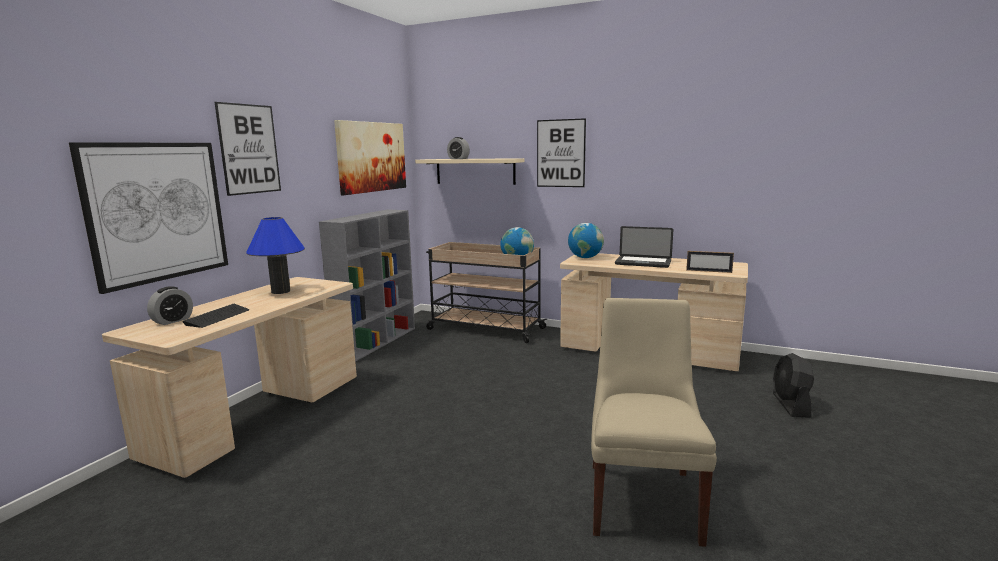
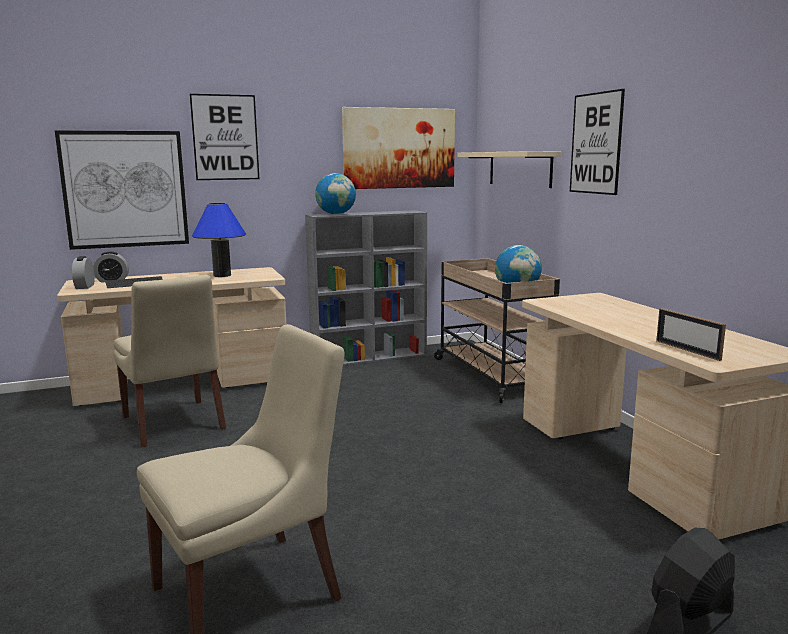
camera: 45 degrees right, 0 degrees up
alarm clock [447,137,470,159] -> alarm clock moved to [72,256,95,289]
globe [568,223,604,258] -> globe moved to [315,173,356,215]
laptop [615,226,673,268] -> none
none -> beige chair [114,275,226,447]

